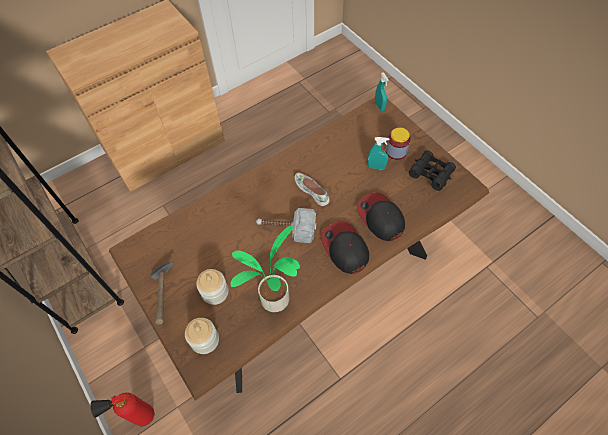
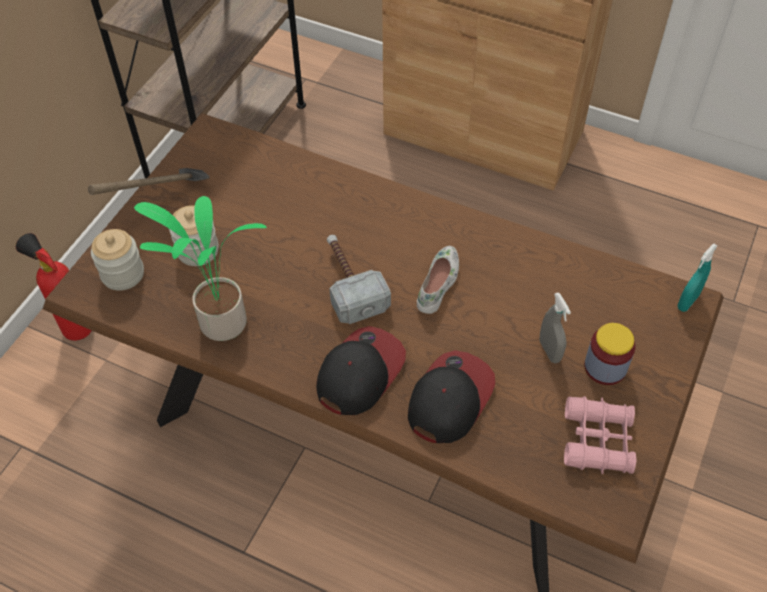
camera: 60 degrees right, 5 degrees down
turquoise spray bottle [367,137,390,169] -> grey spray bottle [540,292,571,363]
black binoculars [409,150,456,191] -> pink binoculars [564,396,636,474]

